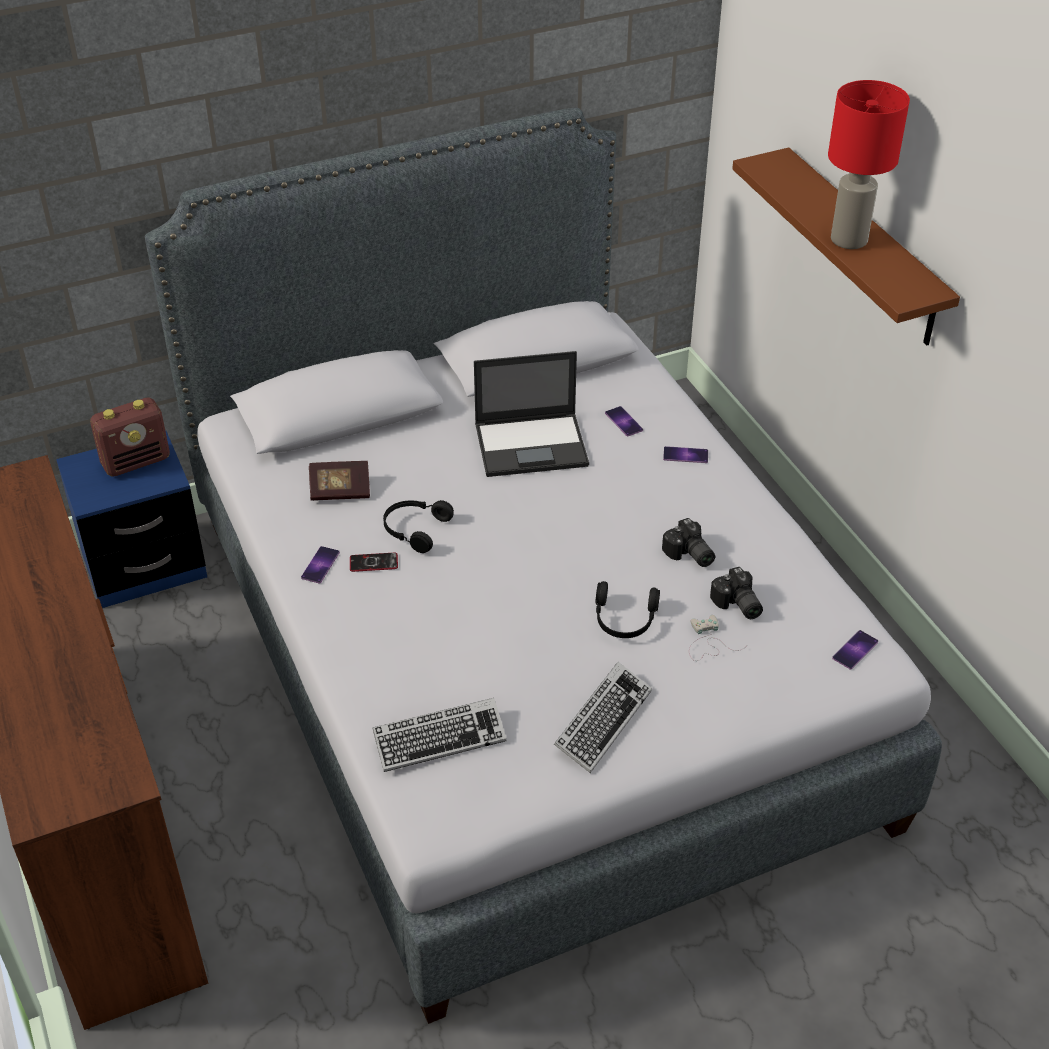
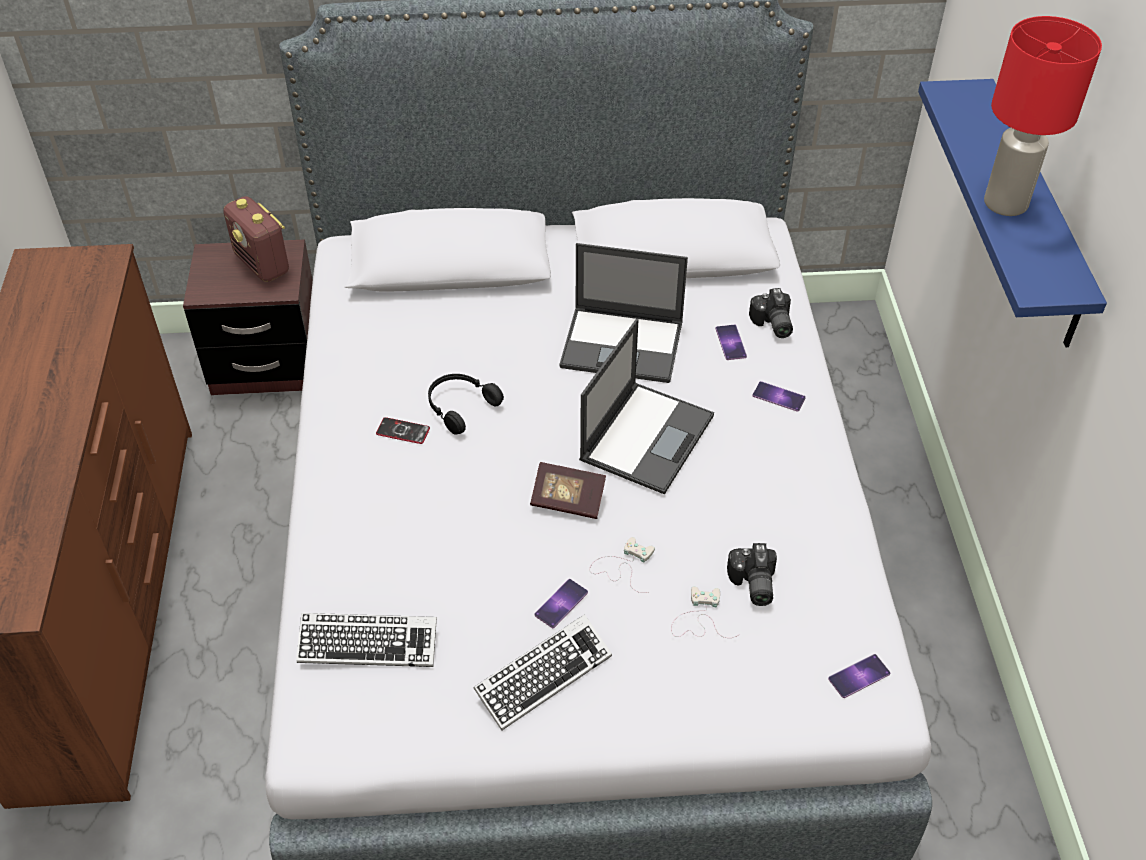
camera: 20 degrees right, 5 degrees up
blue nightstand [56,431,207,608] -> brown nightstand [183,239,313,395]
radio [90,397,170,477] -> radio turned 60 degrees clockwise [223,196,289,282]
phone [301,546,340,584] -> phone moved to [534,579,588,628]
book [309,461,370,501] -> book moved to [530,462,606,519]
black headphones [596,581,660,638] -> white game controller [589,537,655,593]
camera [662,518,715,567] -> camera moved to [749,288,793,338]
brown shelf [732,147,960,345] -> blue shelf [918,79,1107,347]
none -> laptop [579,319,714,495]

